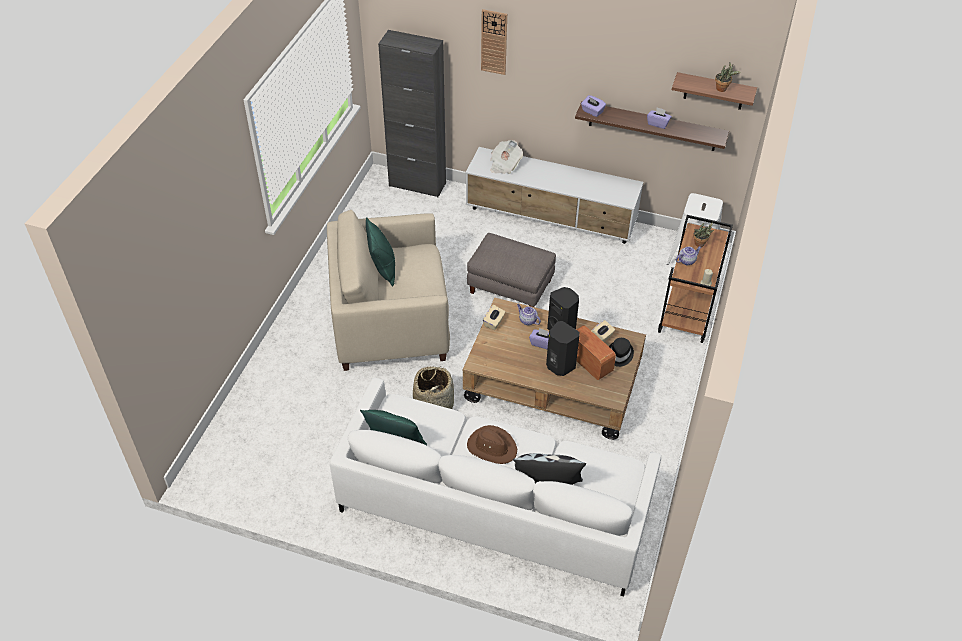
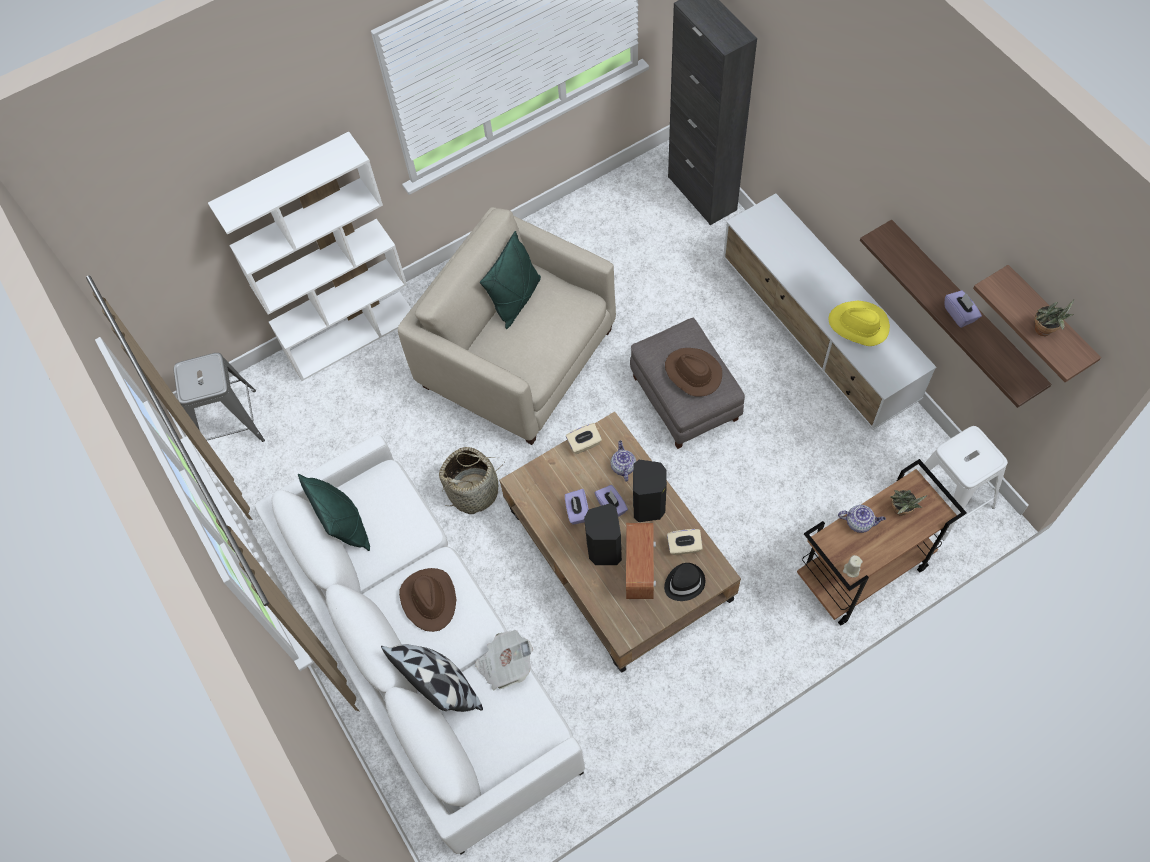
camera: 45 degrees right, 15 degrees up
wall clock [481,9,507,75] -> none
newspaper [490,140,523,174] -> newspaper moved to [475,630,533,691]
purple tissue box [581,95,606,117] -> purple tissue box moved to [565,489,589,525]
none -> grey stool [174,353,265,442]
none -> white bookcase [208,132,411,381]
none -> brown hat [665,348,722,397]
none -> yellow hat [828,301,890,346]

